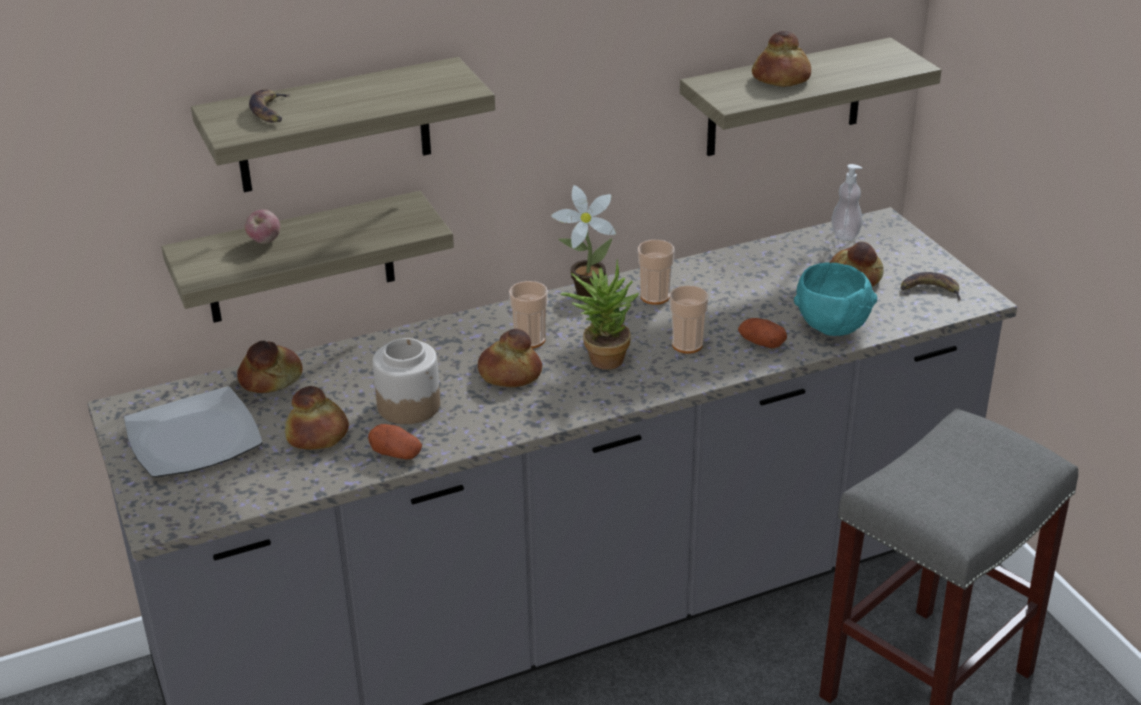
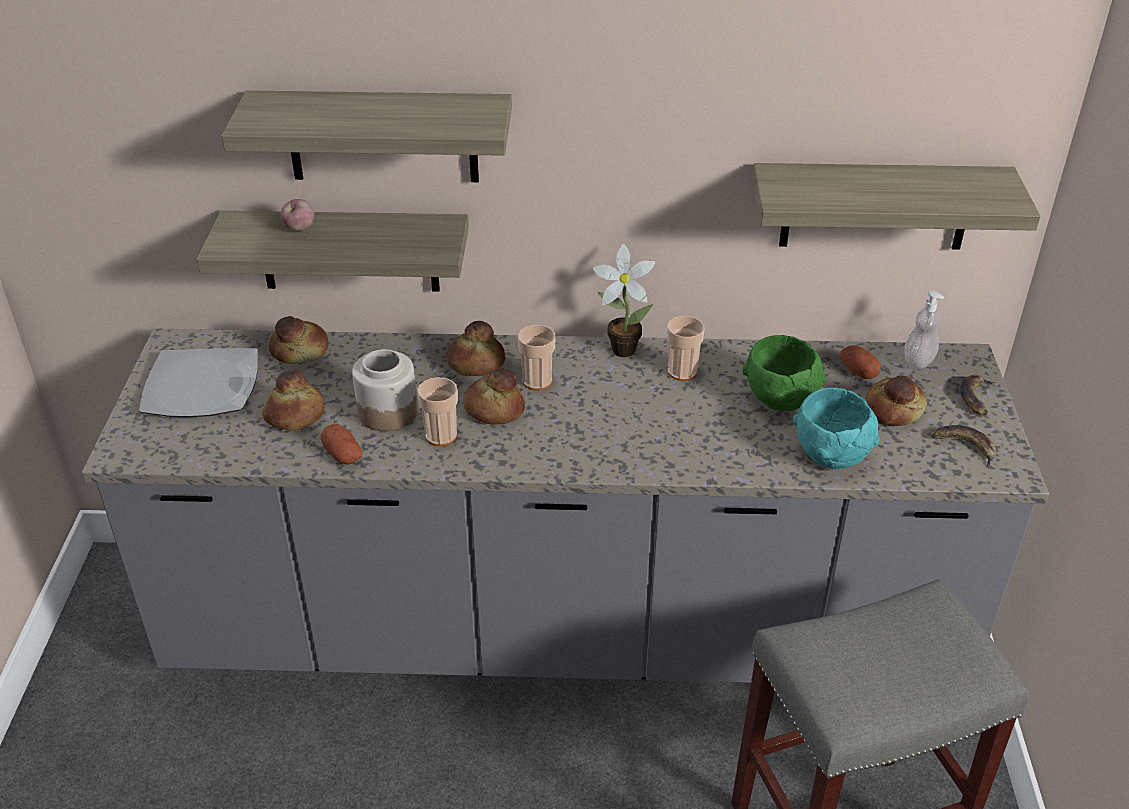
camera: 25 degrees right, 5 degrees up
banana [249,89,291,122] -> banana moved to [960,375,995,415]
potted plant [561,259,639,370] -> none
cup [670,285,709,354] -> cup moved to [417,377,458,446]
potato [738,318,787,349] -> potato moved to [840,345,881,379]
bread [752,31,811,87] -> bread moved to [445,321,505,376]
none -> green bowl [742,335,827,411]

